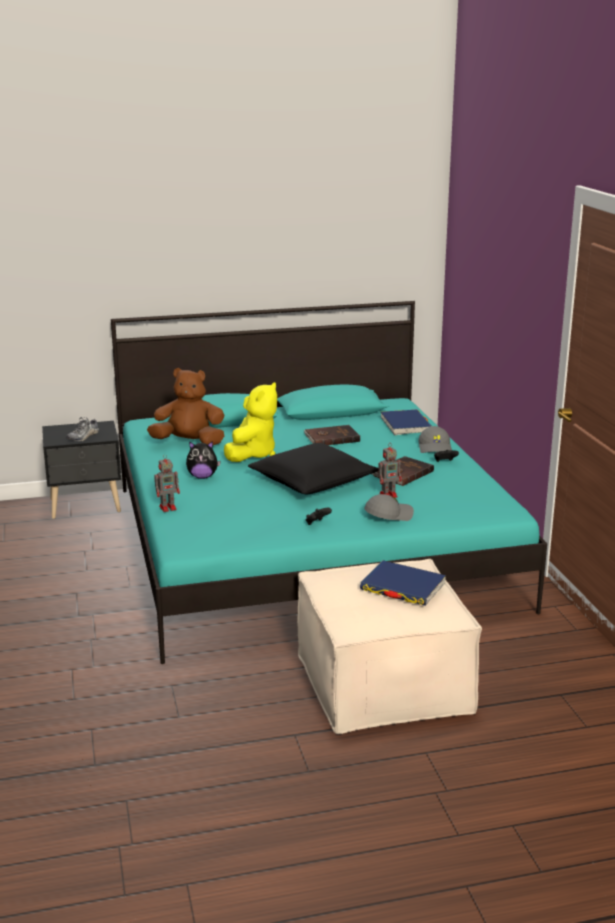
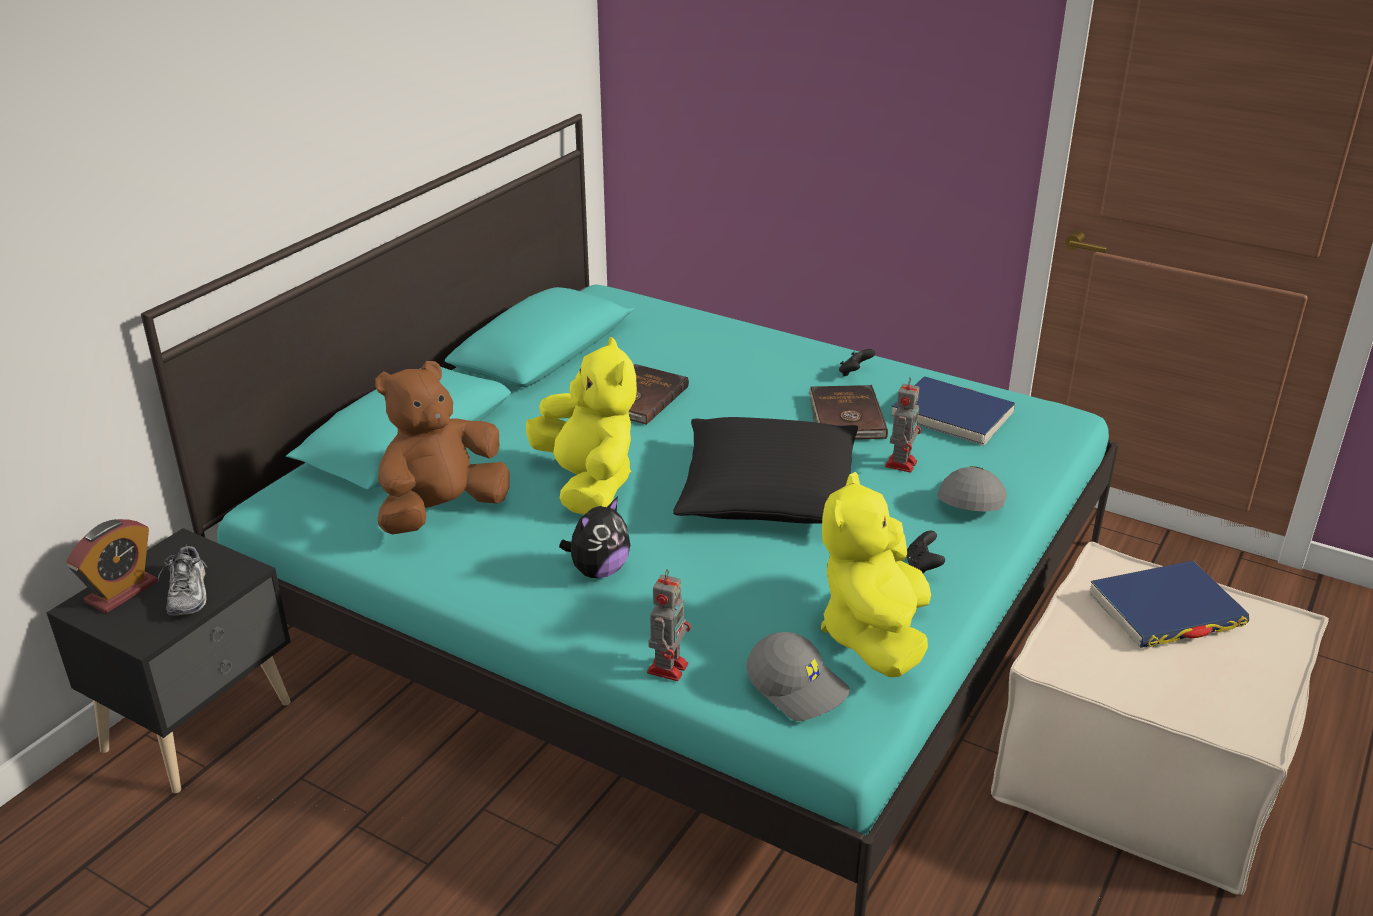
camera: 45 degrees left, 10 degrees up
blue book [381,410,432,435] -> blue book moved to [892,376,1015,446]
grey cap [418,426,452,453] -> grey cap moved to [746,632,850,721]
none -> alarm clock [66,519,158,613]
none -> yellow plush toy [821,472,931,677]

